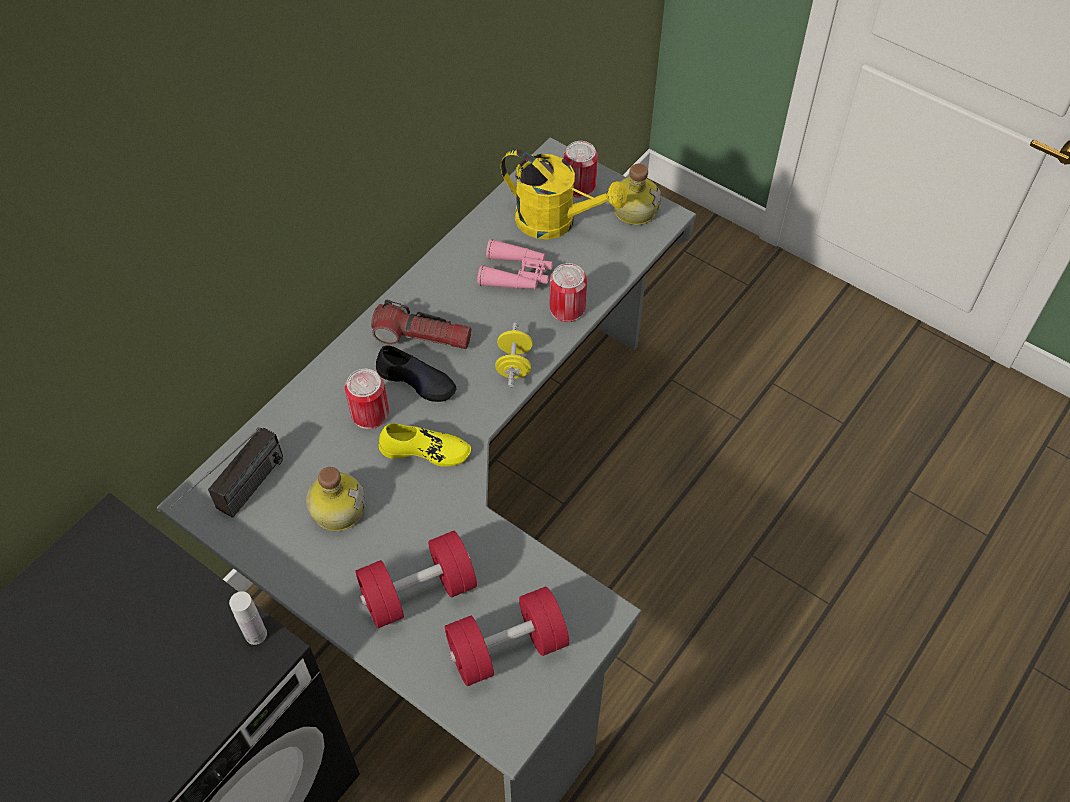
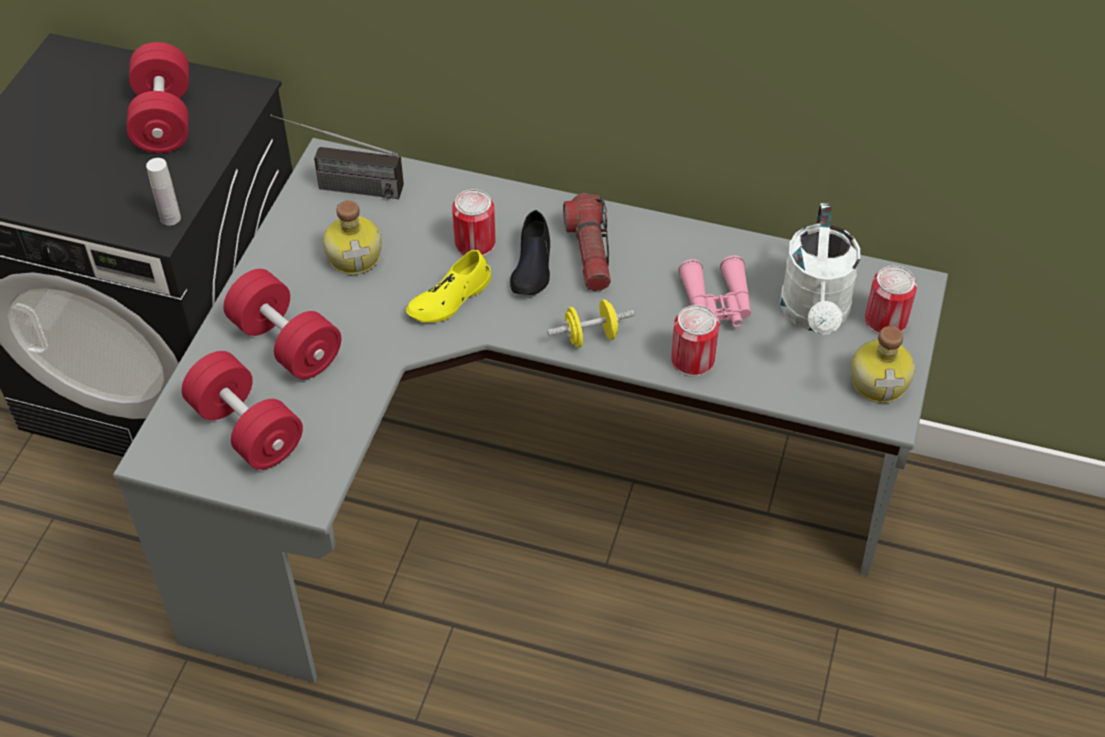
camera: 70 degrees right, 5 degrees down
yellow shoe [379,423,471,467] -> yellow shoe turned 60 degrees clockwise [406,250,491,323]
yellow watering can [501,149,627,239] -> white watering can [780,203,860,335]
none -> red dumbbell [127,42,189,153]

